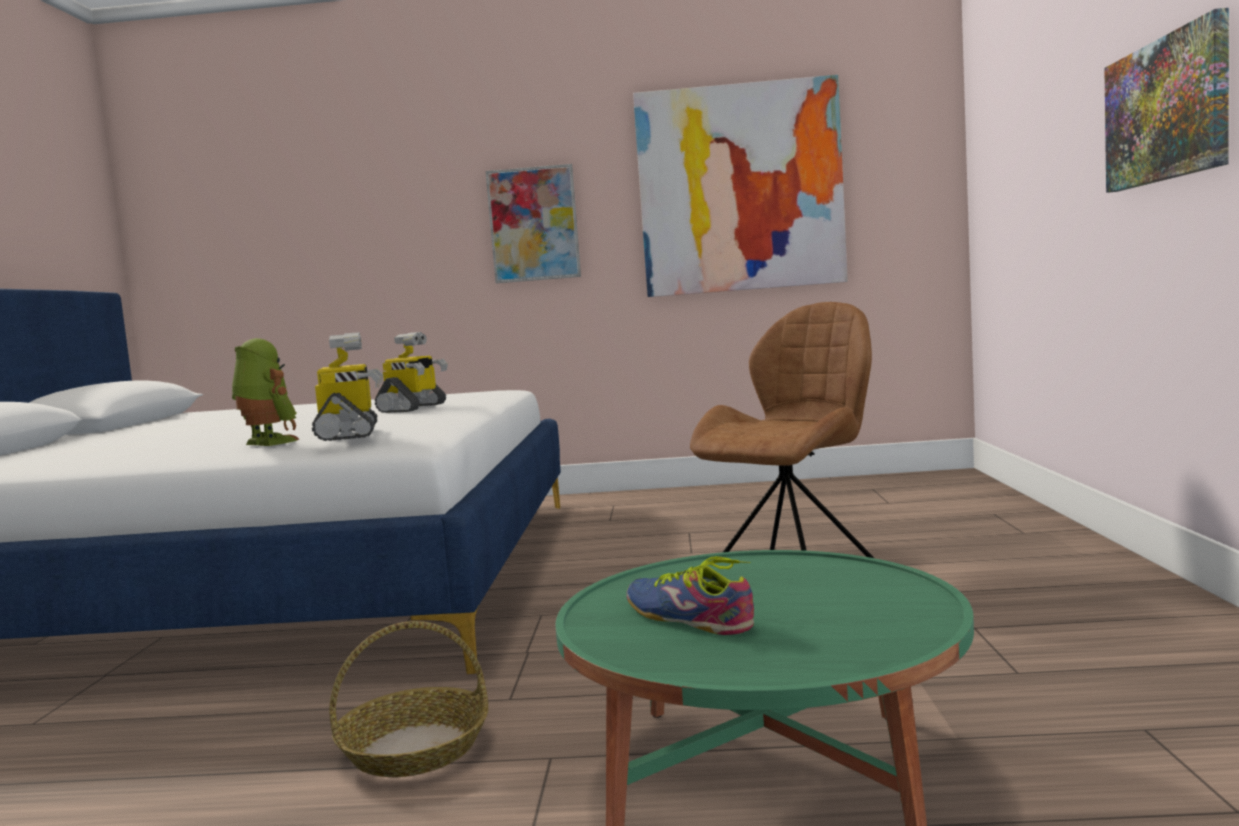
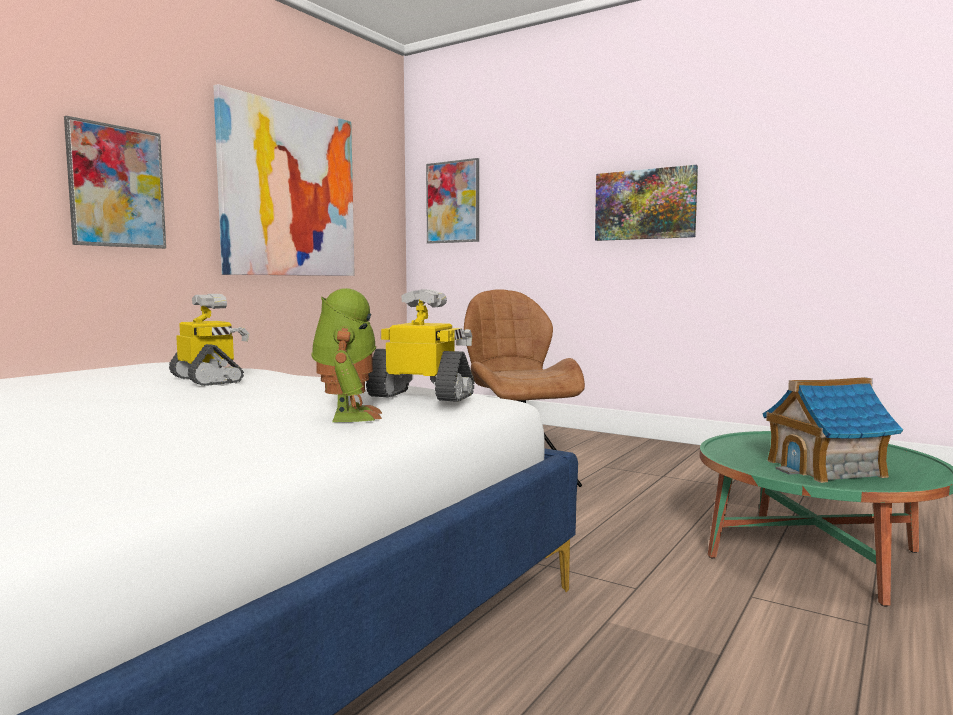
camera: 60 degrees left, 0 degrees up
toy robot [232,338,300,446] -> toy robot turned 105 degrees clockwise [312,288,382,422]
basket [329,621,488,777] -> none
shoe [627,556,754,635] -> toy house [763,377,903,483]
none -> picture [426,158,479,244]

